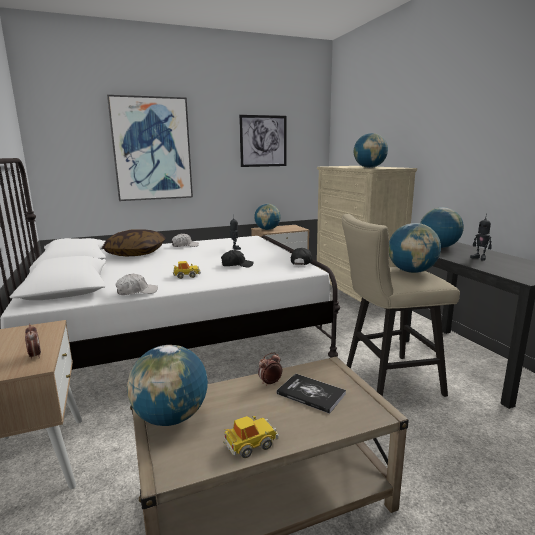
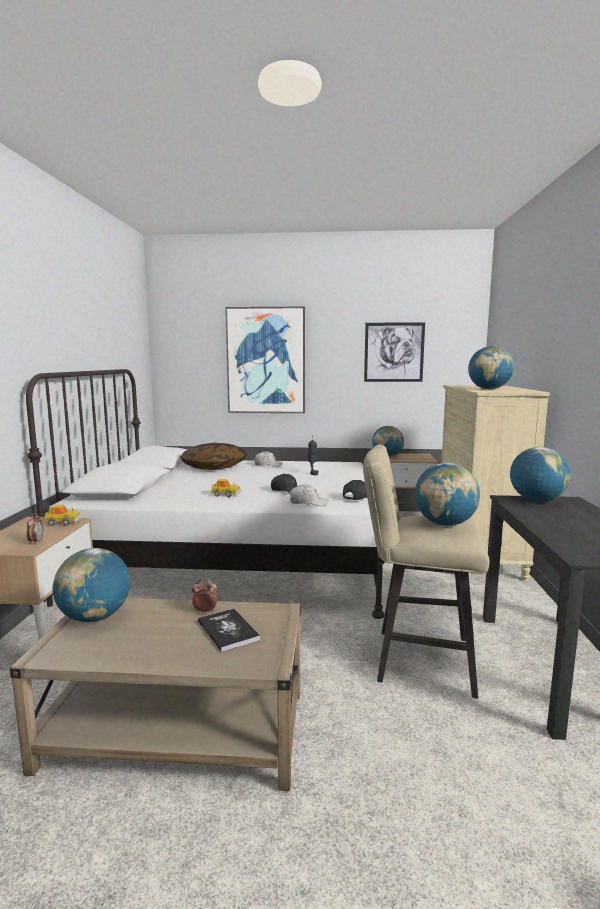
camera: 25 degrees right, 5 degrees down
white cap [115,274,158,295] -> white cap moved to [290,484,328,506]
toy car [223,416,279,458] -> toy car moved to [44,505,82,526]
toy robot [470,218,492,261] -> none

